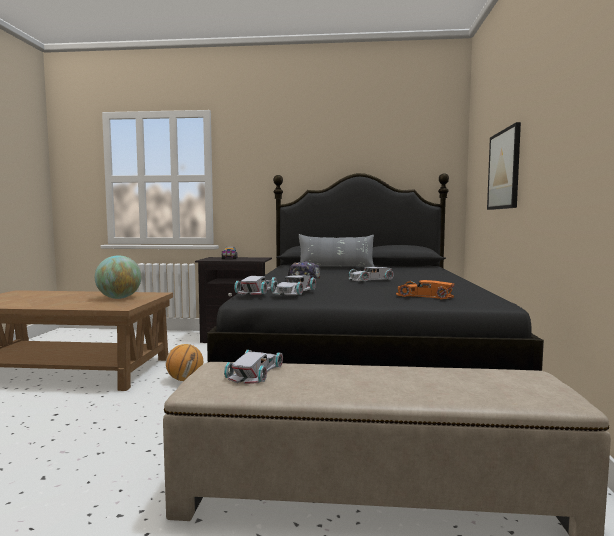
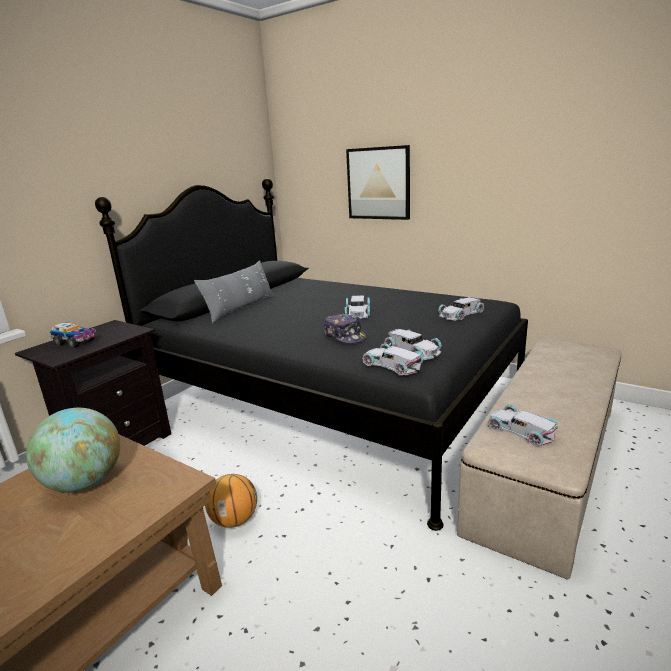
camera: 60 degrees left, 15 degrees up
orange toy car [396,280,454,300] -> white toy car [438,297,484,321]

